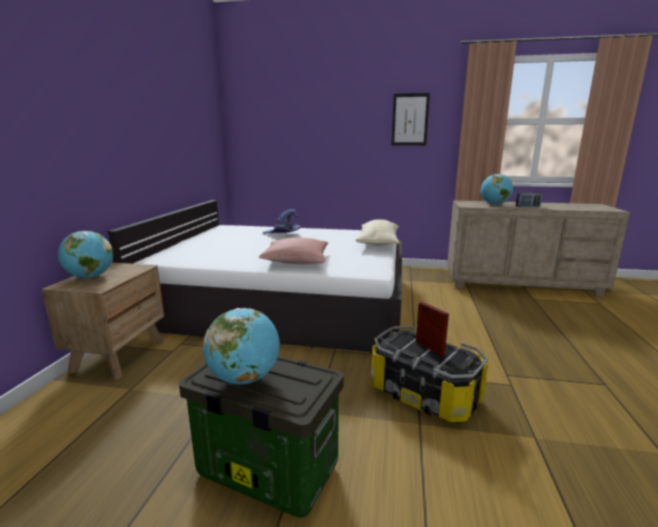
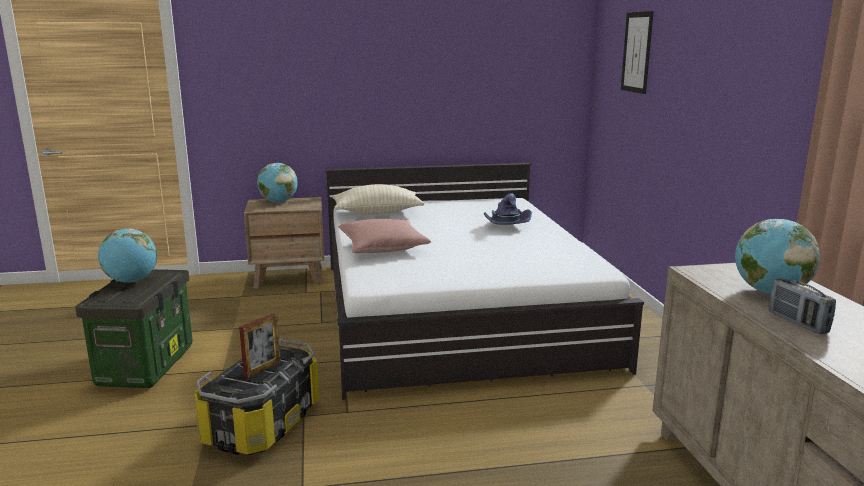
camera: 70 degrees right, 0 degrees up
beige pillow [356,219,399,246] -> beige pillow moved to [333,184,424,214]
picture [391,93,430,146] -> picture moved to [621,11,654,94]

